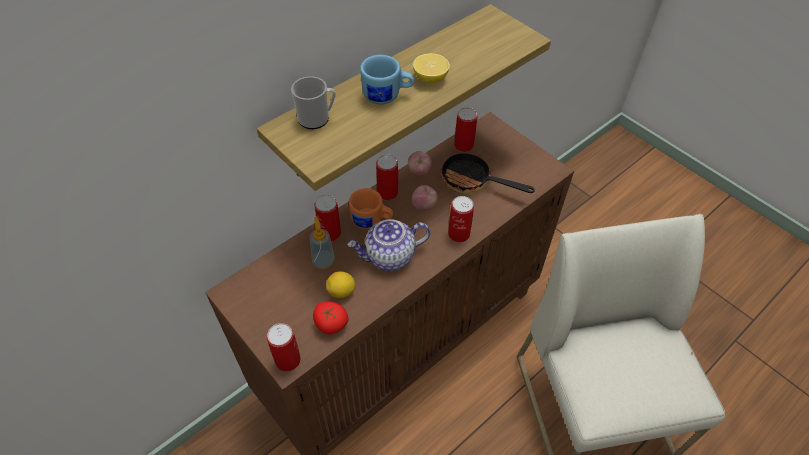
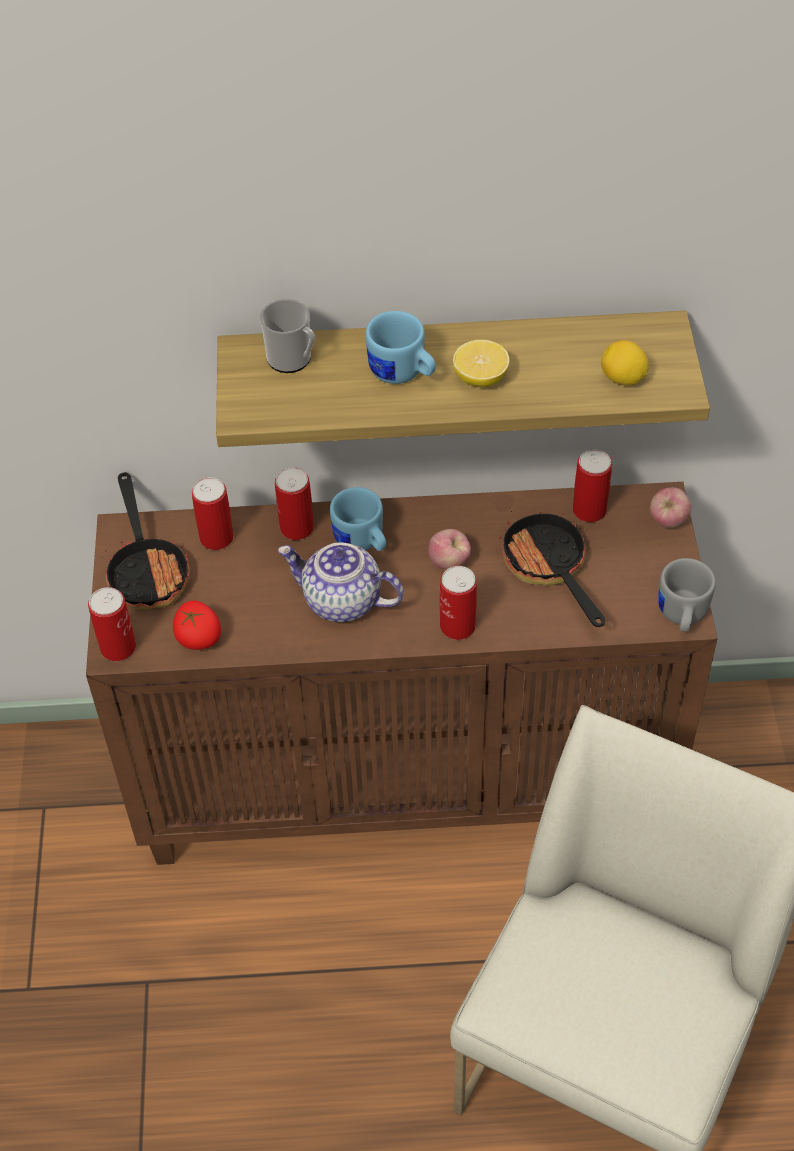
camera: 40 degrees right, 0 degrees up
soap dispenser [310,216,335,269] -> none
lemon [326,271,356,298] -> lemon moved to [601,340,649,385]
orange mug [349,188,393,229] -> blue mug [330,487,386,551]
can [376,155,398,200] -> can moved to [192,477,234,550]
apple [408,151,432,175] -> apple moved to [650,487,691,528]
none -> frying pan [102,472,190,609]
none -> grey mug [658,558,716,632]

